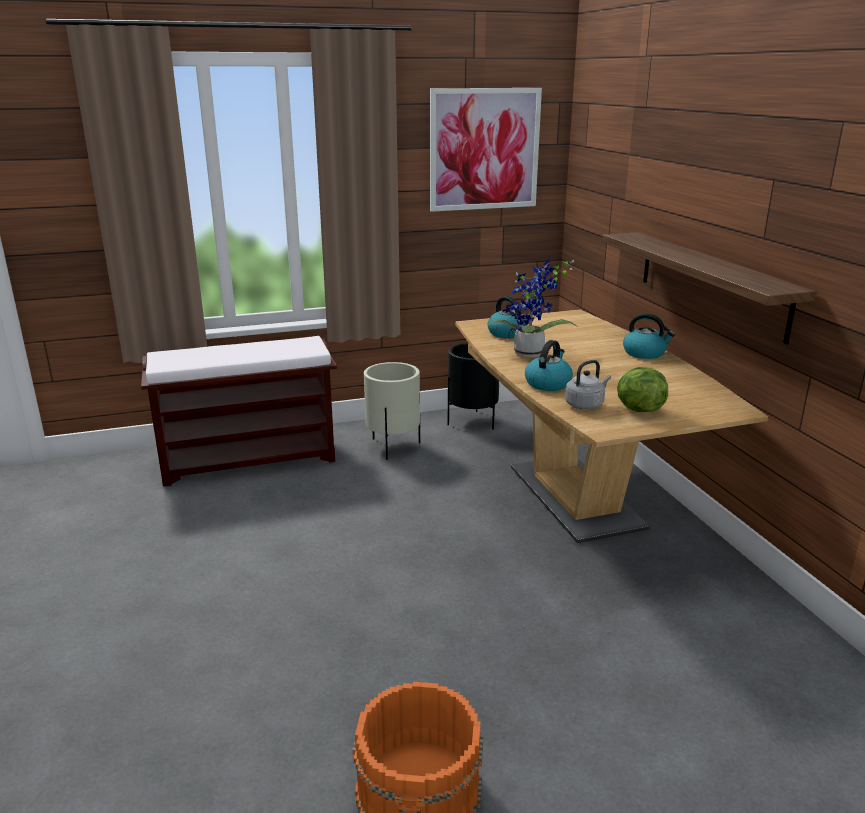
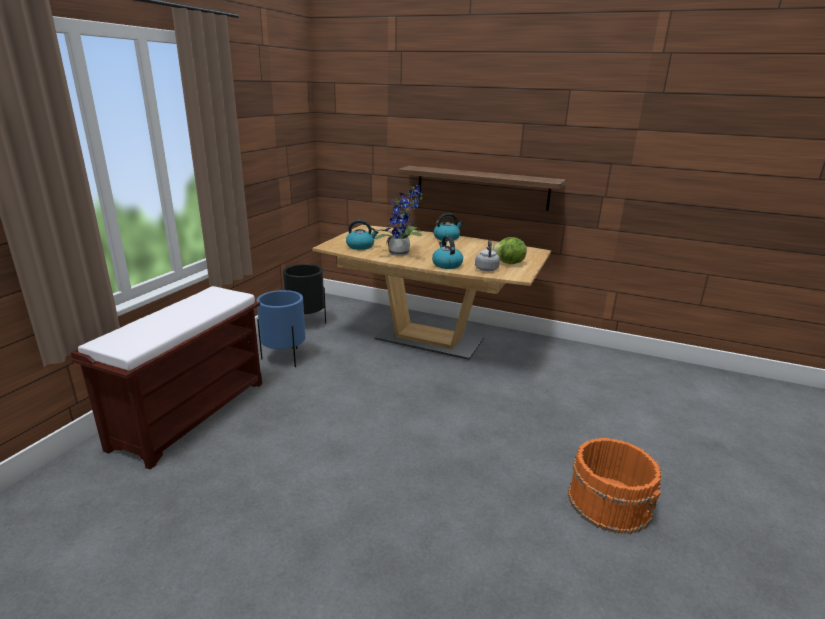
camera: 50 degrees left, 0 degrees up
beige planter [364,362,420,460] -> blue planter [257,290,305,367]
picture [430,88,542,212] -> none

